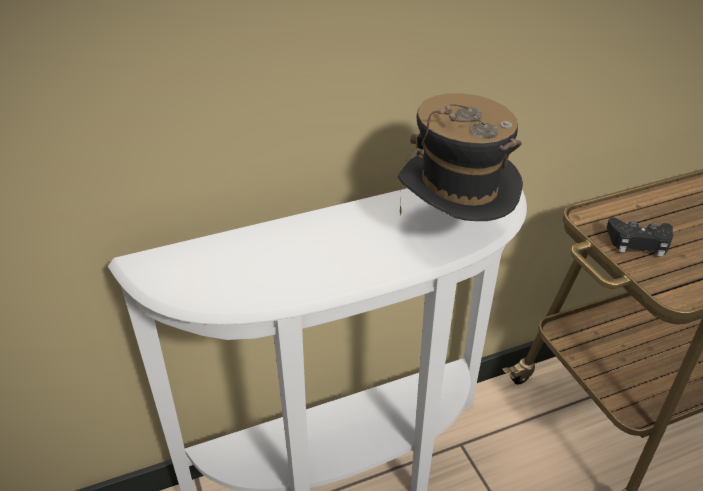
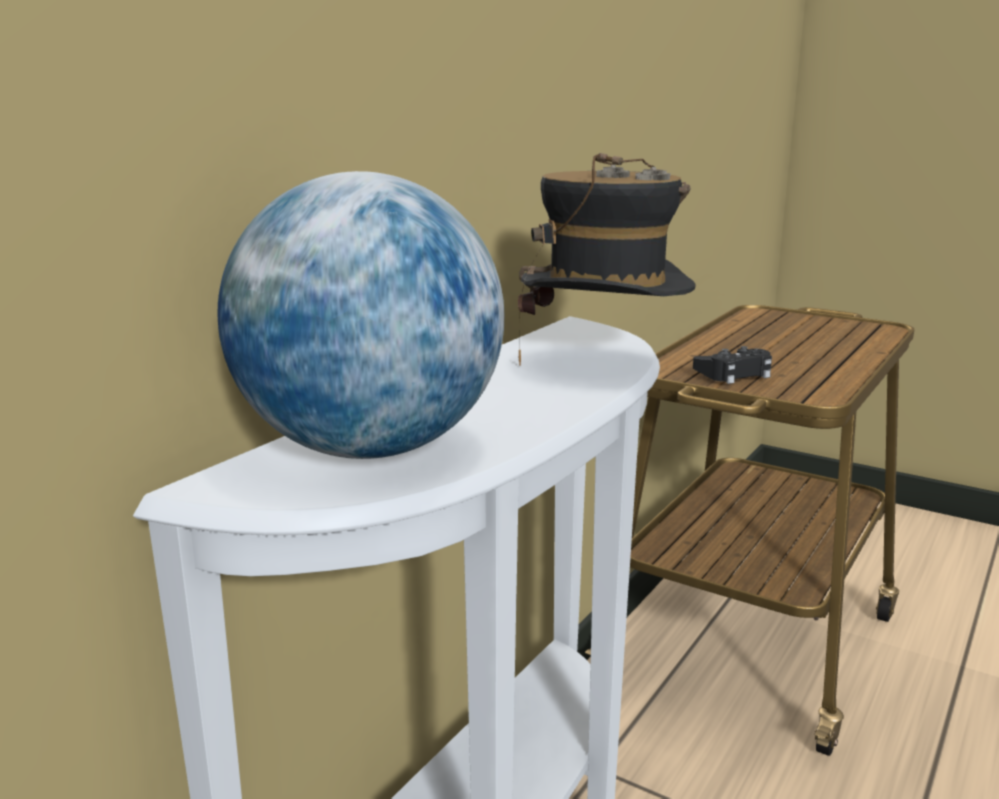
camera: 35 degrees left, 20 degrees down
none -> globe [218,171,504,459]

